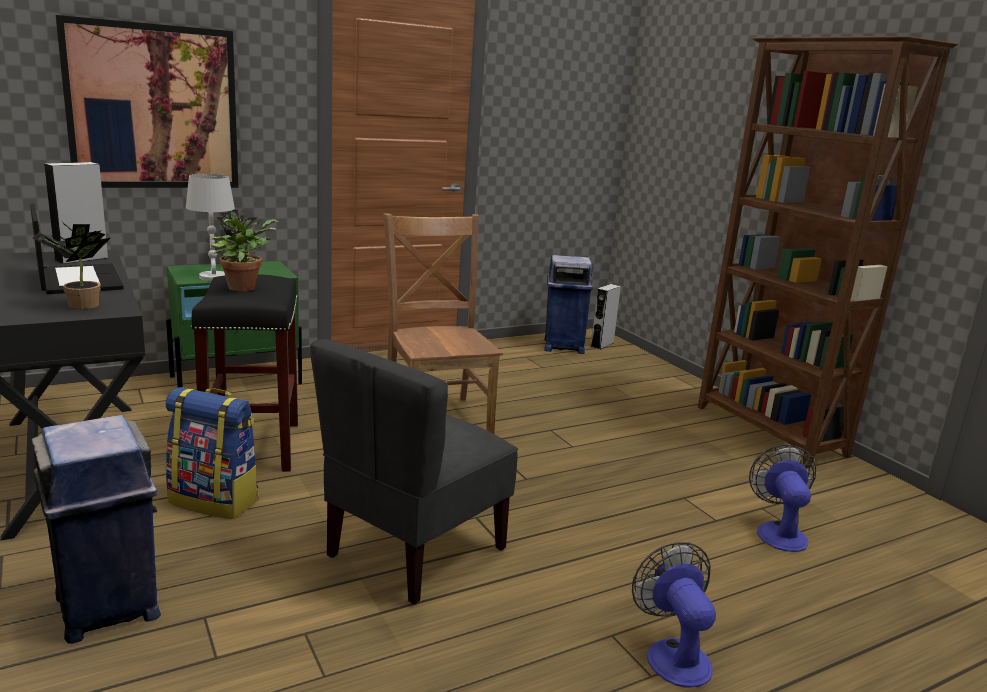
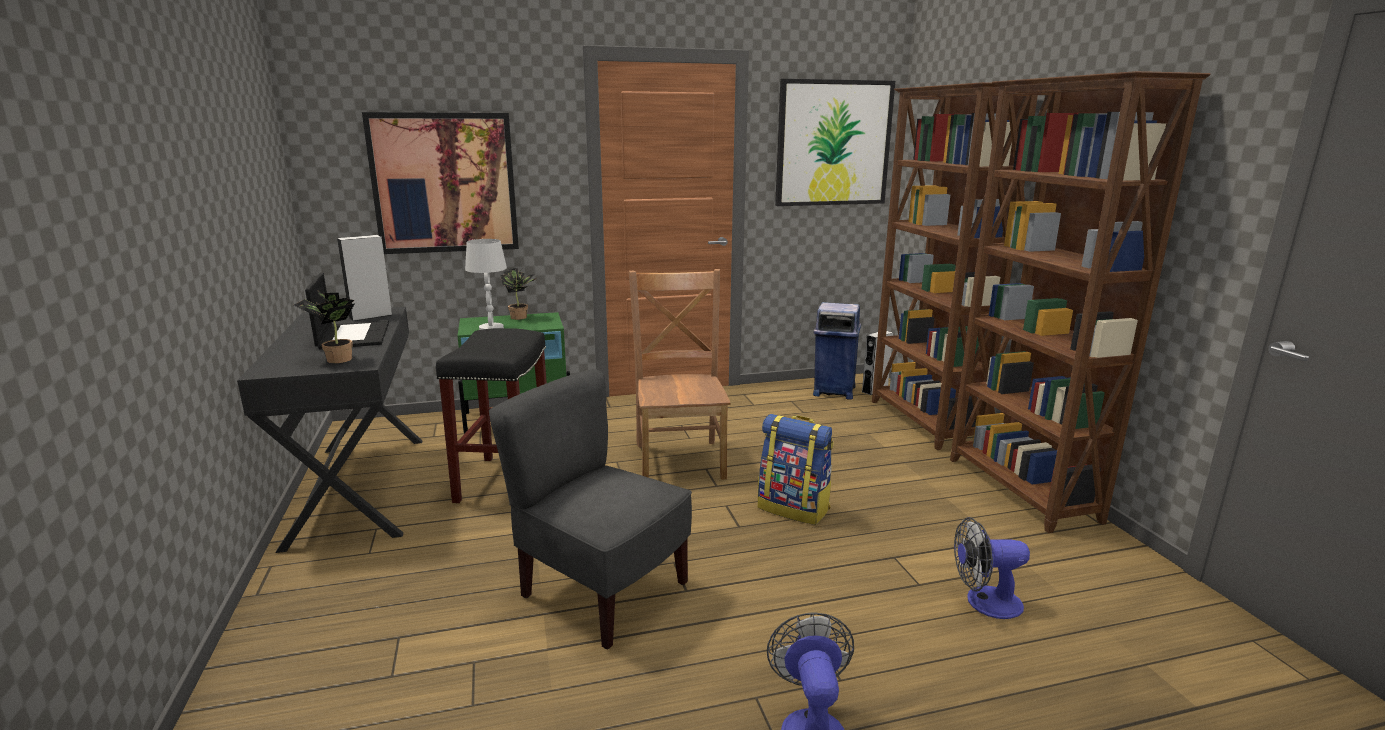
camera: 15 degrees right, 0 degrees up
blue trash can [32,415,161,644] -> none
backpack [166,387,259,519] -> backpack moved to [758,414,834,525]
potted plant [211,219,278,291] -> none
grey chair [310,339,518,605] -> grey chair turned 75 degrees clockwise [489,370,692,650]
fan [749,445,816,552] -> fan turned 105 degrees counterclockwise [954,517,1030,619]
none -> picture [775,79,895,206]
none -> brown bookcase [872,82,1038,450]

